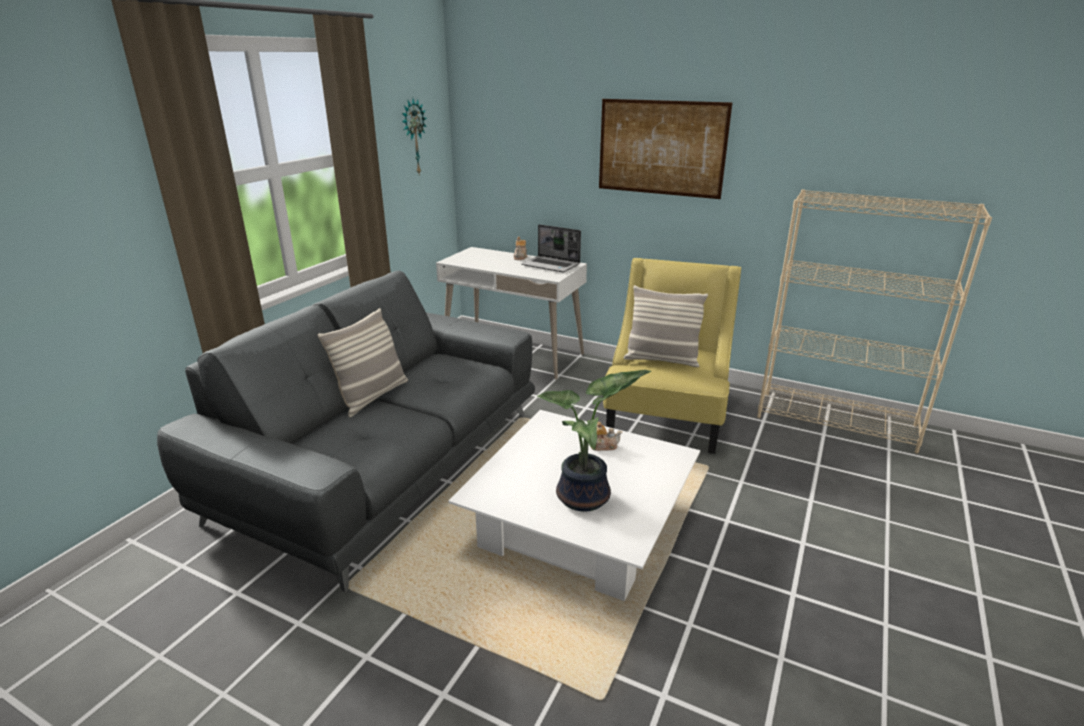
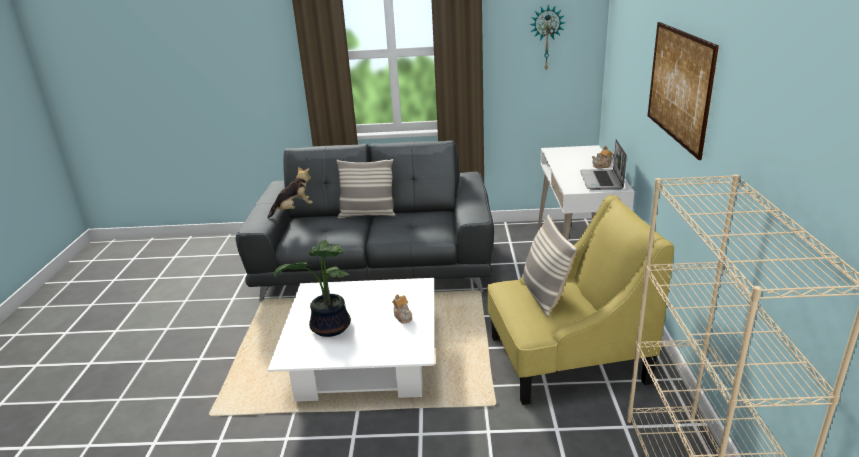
camera: 65 degrees right, 0 degrees up
none -> plush toy [268,167,313,219]

